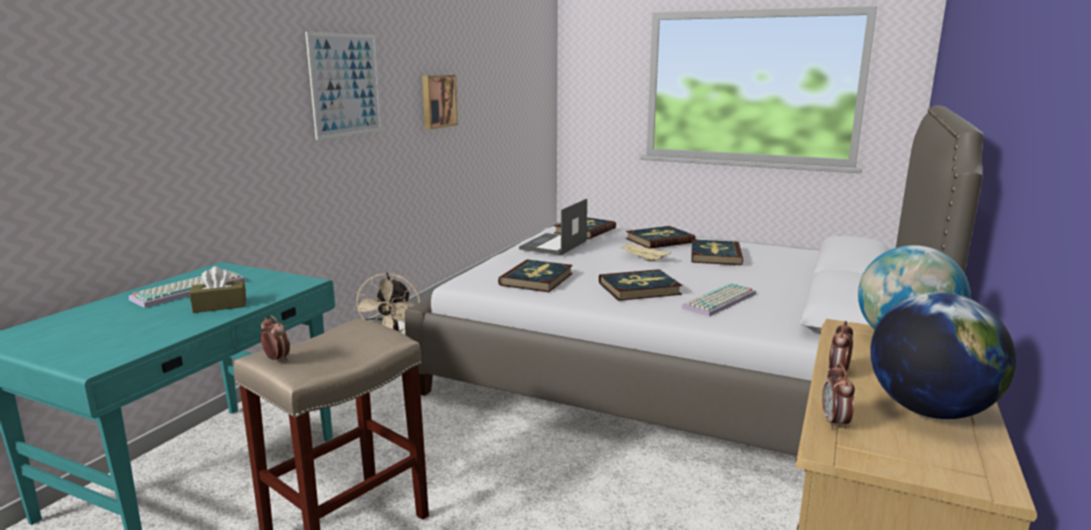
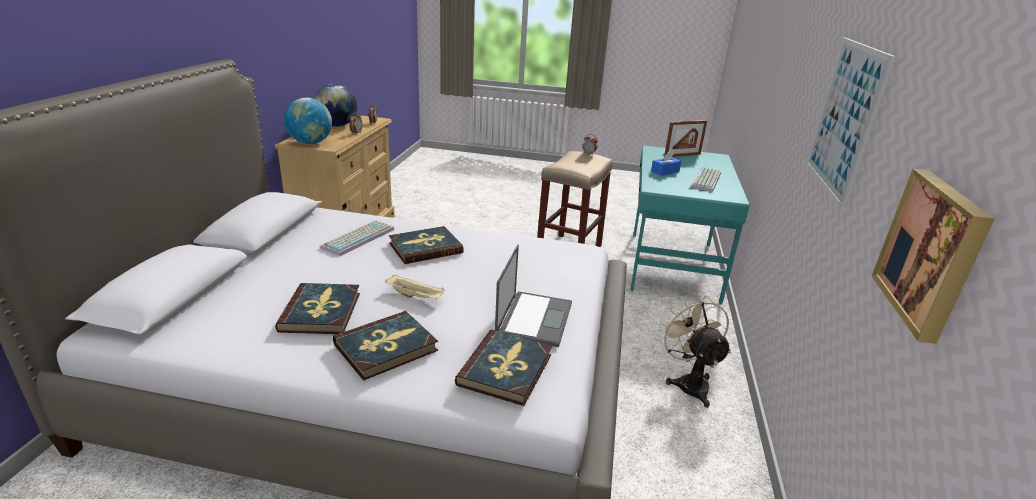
camera: 165 degrees right, 10 degrees up
brown tissue box [190,266,246,313] -> blue tissue box [651,150,681,176]
book [498,259,573,292] -> none
none -> picture frame [664,120,707,157]

